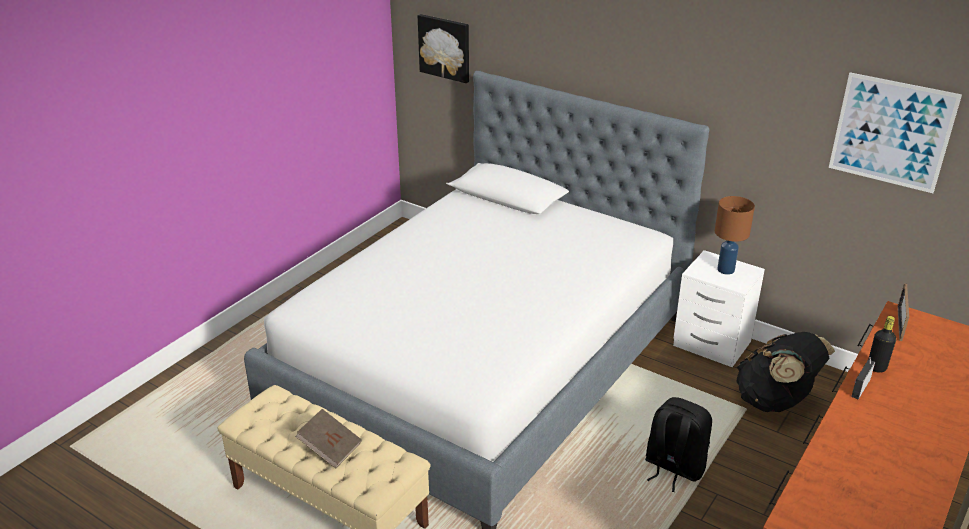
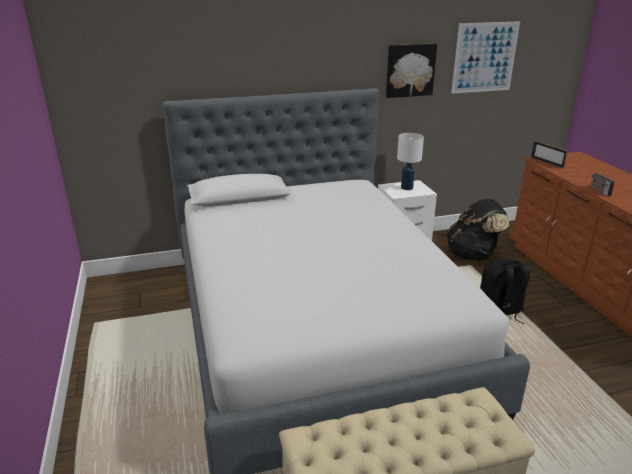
camera: 50 degrees left, 5 degrees down
brown book [295,409,362,469] -> none
picture [418,14,469,83] -> picture moved to [386,43,437,98]
brown table lamp [715,196,755,275] -> white table lamp [397,133,424,190]
black bottle [869,316,896,373] -> none

